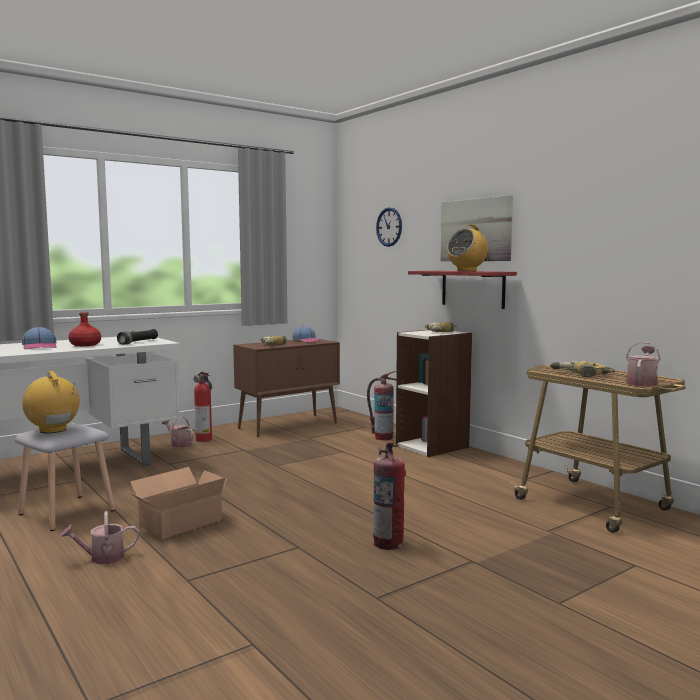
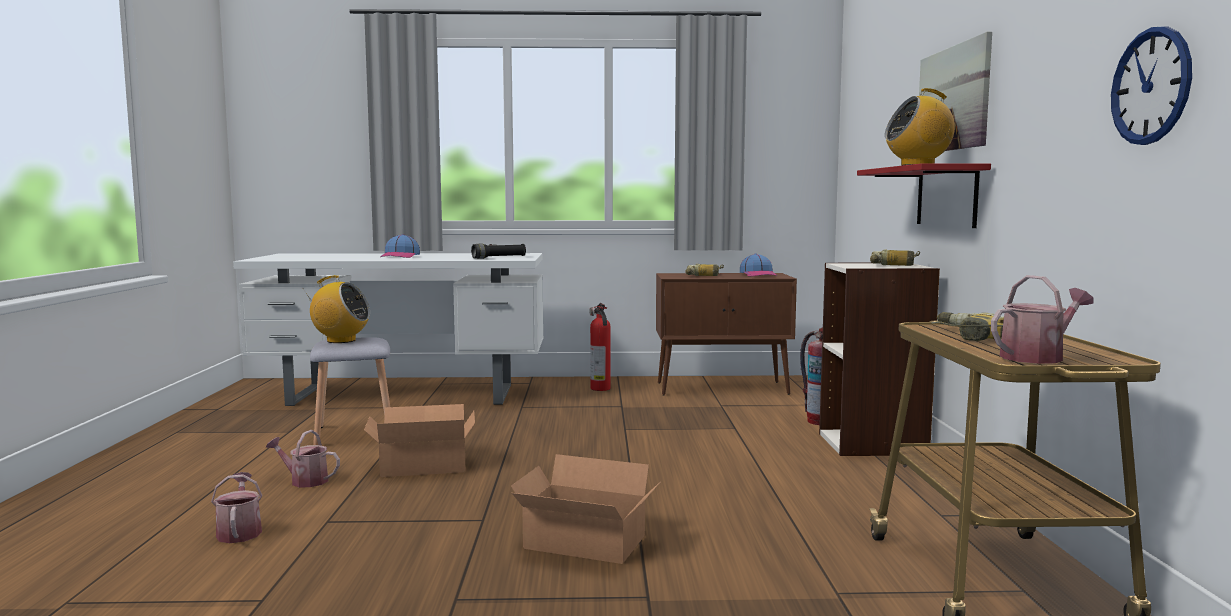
camera: 35 degrees right, 0 degrees up
radio [22,371,80,433] -> radio turned 105 degrees clockwise [303,275,370,343]
red bottle [68,312,101,346] -> none
watering can [162,416,194,448] -> watering can moved to [211,472,262,543]
fire extinguisher [373,442,406,550] -> cardboard box [511,454,661,564]
wall clock [376,207,402,247] -> wall clock moved to [1111,26,1192,145]

